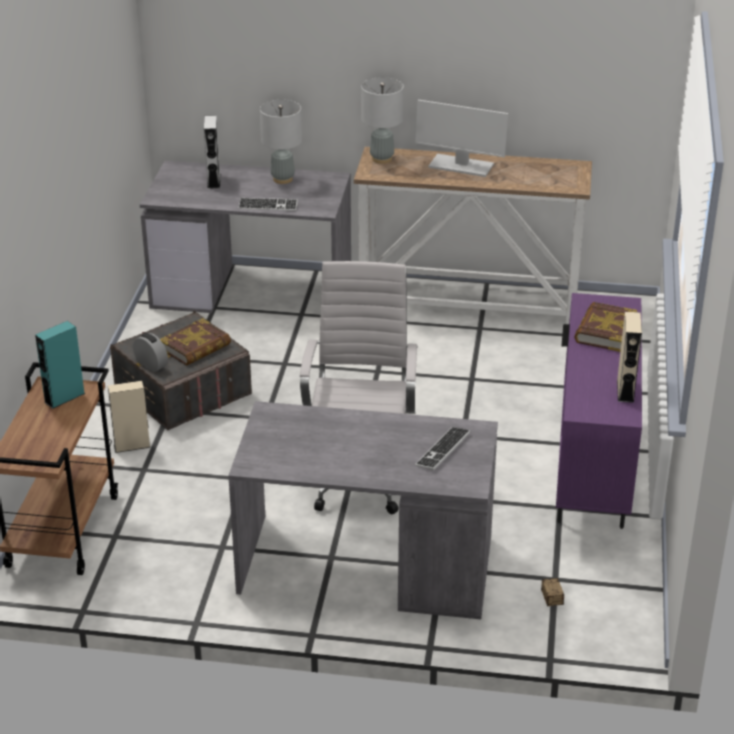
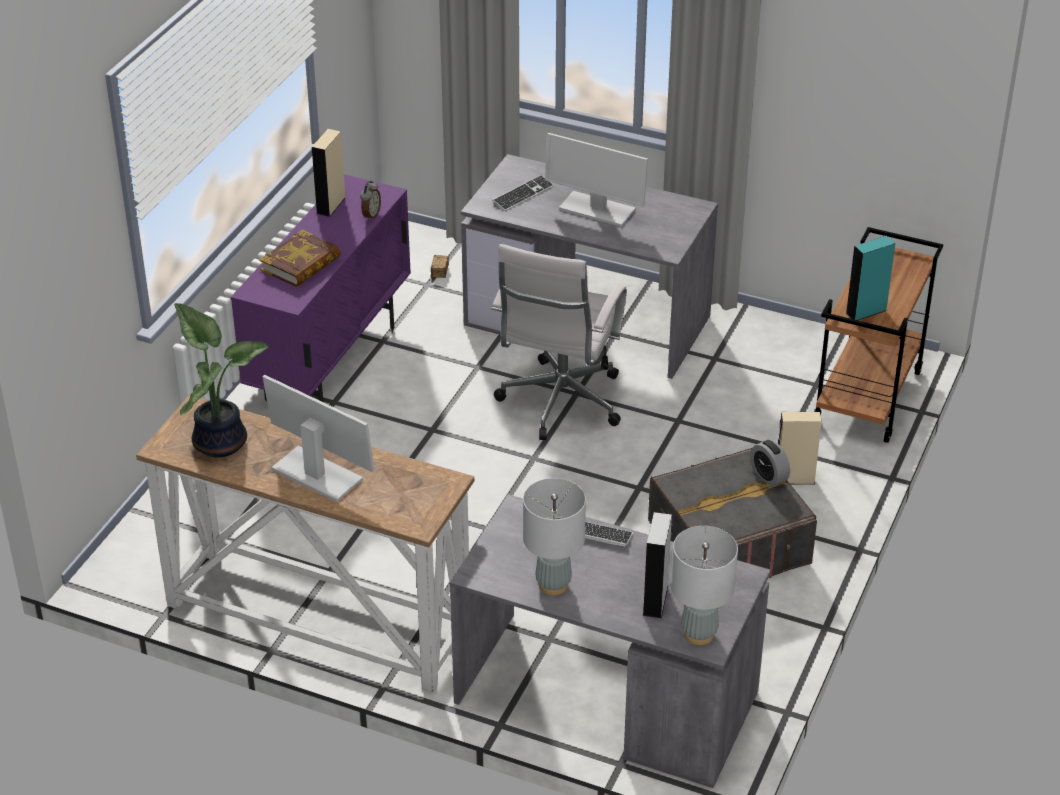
camera: 165 degrees left, 5 degrees up
book [160,318,231,366] -> none
grey table lamp [361,77,404,164] -> grey table lamp moved to [671,526,738,645]
none -> potted plant [174,303,270,458]
none -> alarm clock [360,181,381,221]
none -> monitor [545,133,648,227]

